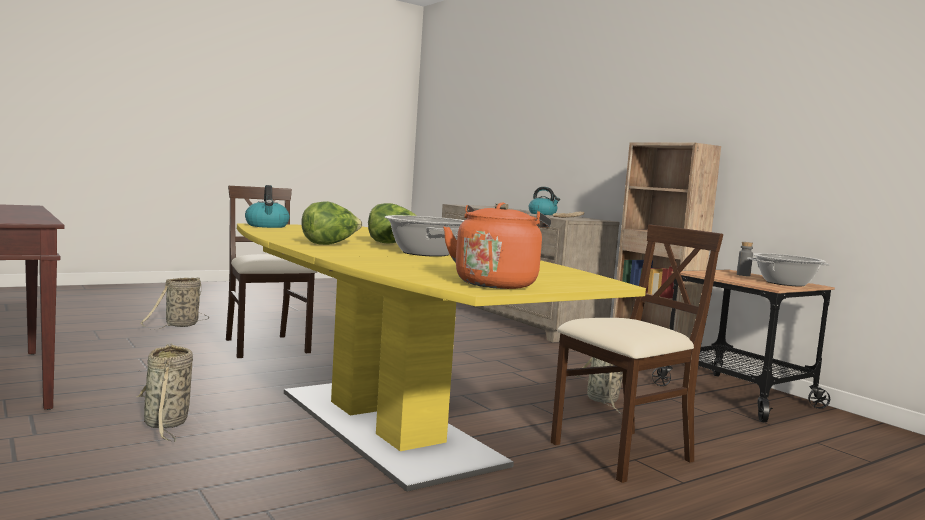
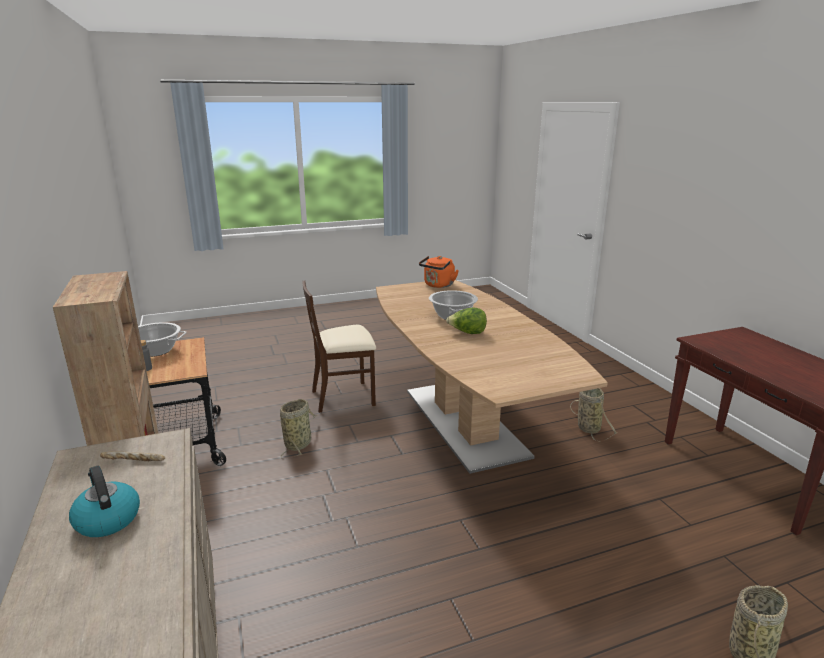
camera: 165 degrees left, 15 degrees up
beige chair [226,186,317,358] -> none
yellow dining table [237,223,646,492] -> brown dining table [376,280,608,474]
kettle [245,185,290,228] -> none
lettuce [301,201,362,245] -> none

